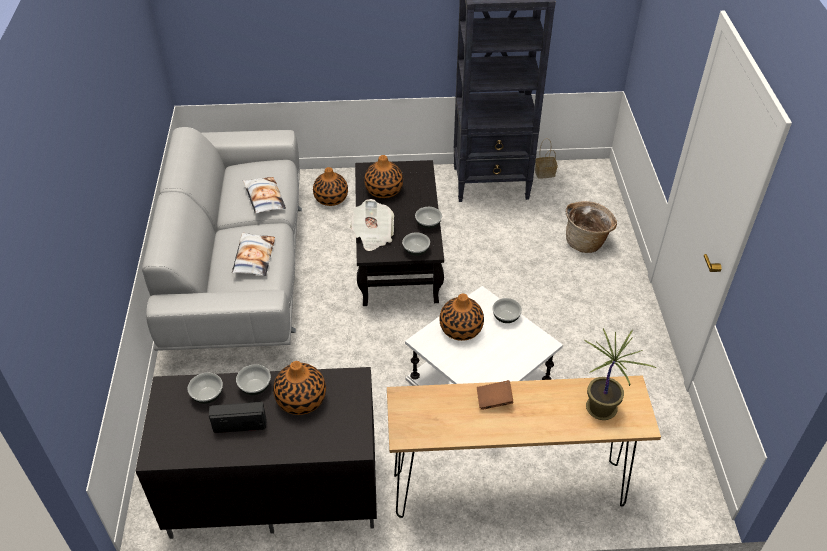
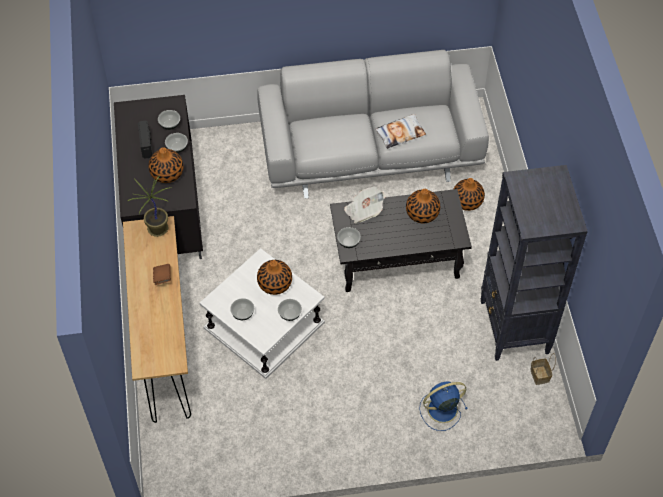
camera: 85 degrees right, 10 degrees up
pillow [232,232,275,276] -> none
bowl [415,207,442,229] -> bowl moved to [230,298,254,320]
basket [566,201,617,253] -> blue fan [419,381,468,431]
potted plant [585,328,656,420] -> potted plant moved to [128,175,172,237]

